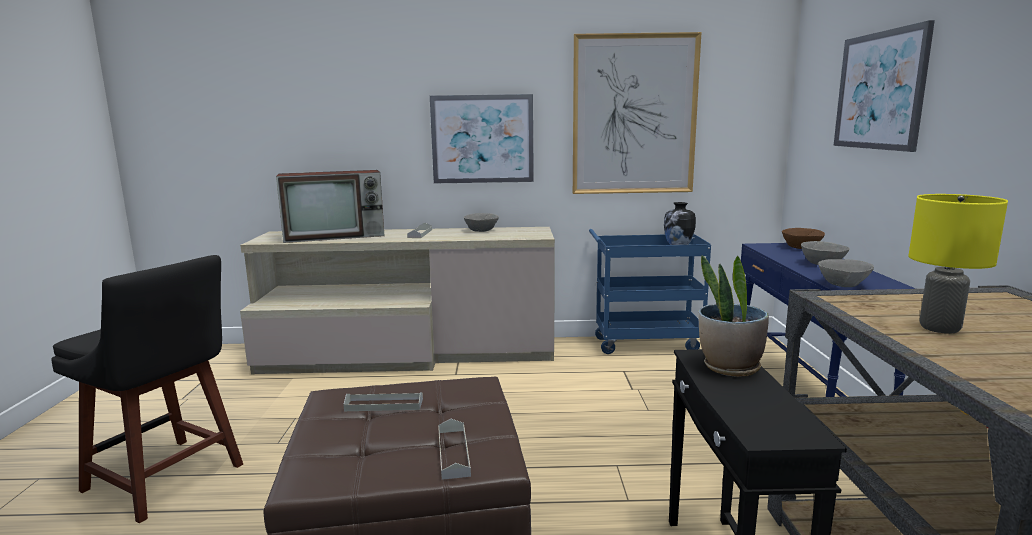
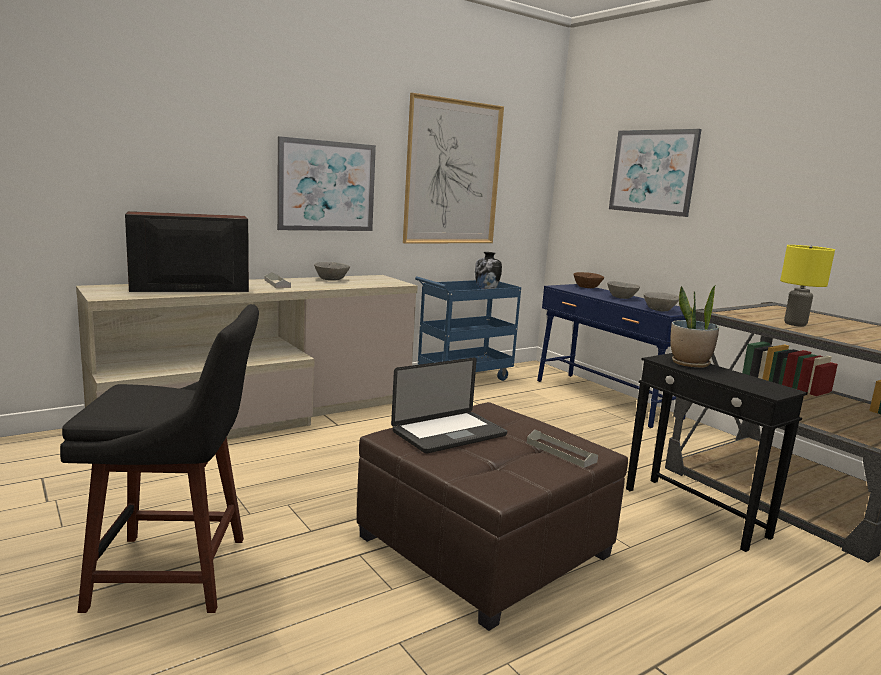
camera: 35 degrees left, 0 degrees up
television [276,170,385,243] -> television turned 150 degrees counterclockwise [125,211,249,292]
grey tray [343,392,423,411] -> laptop [391,357,507,454]

